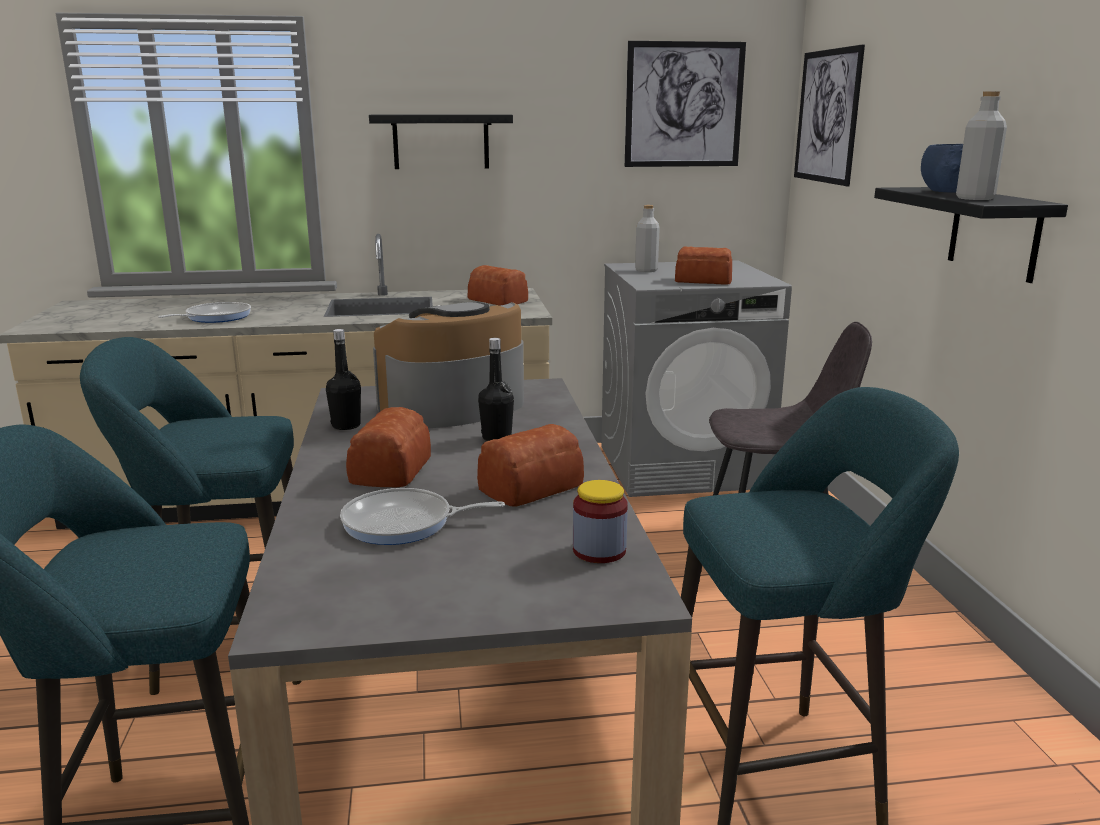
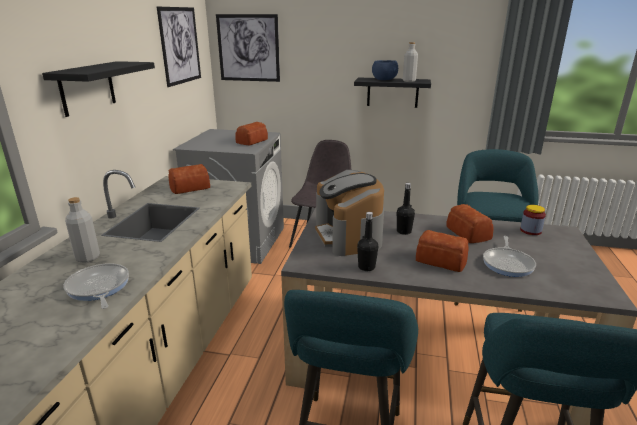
camera: 70 degrees left, 5 degrees up
grey bottle [635,205,660,272] -> grey bottle moved to [65,197,100,263]

